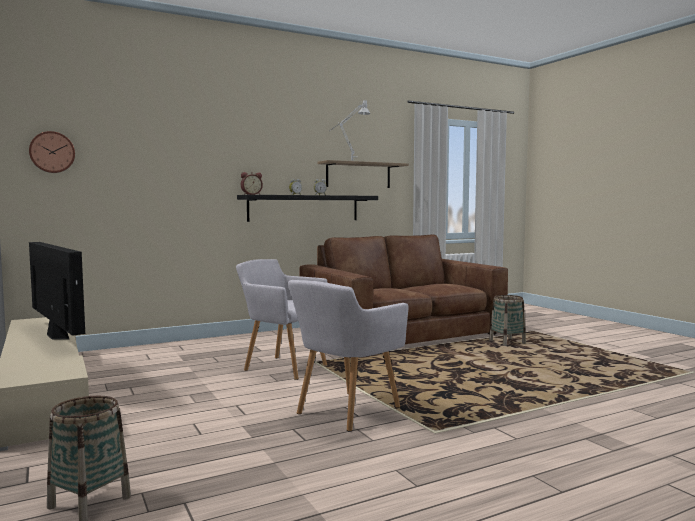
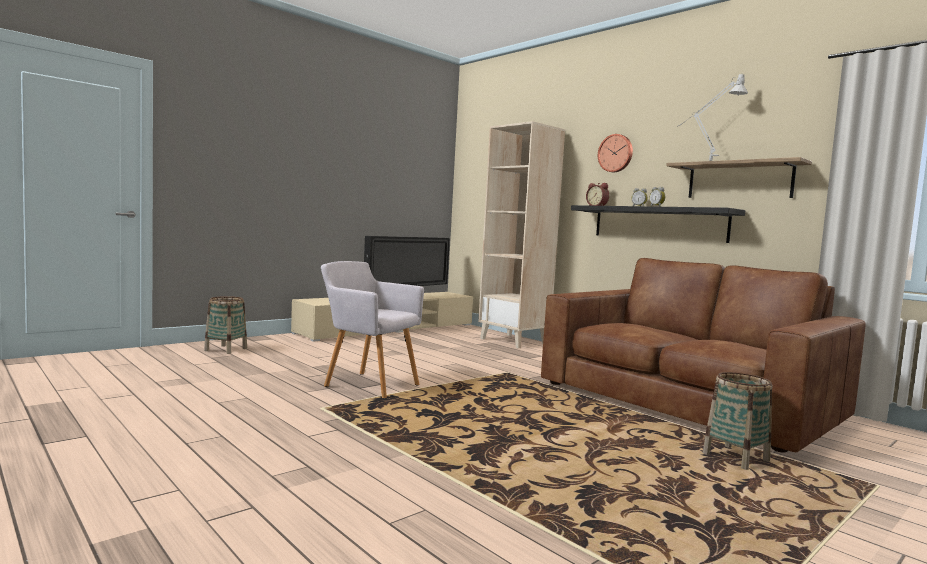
camera: 75 degrees right, 0 degrees up
wall clock [29,131,75,173] -> wall clock moved to [598,134,633,172]
grey armchair [236,259,327,380] -> none
none -> beige bookcase [478,121,565,349]

